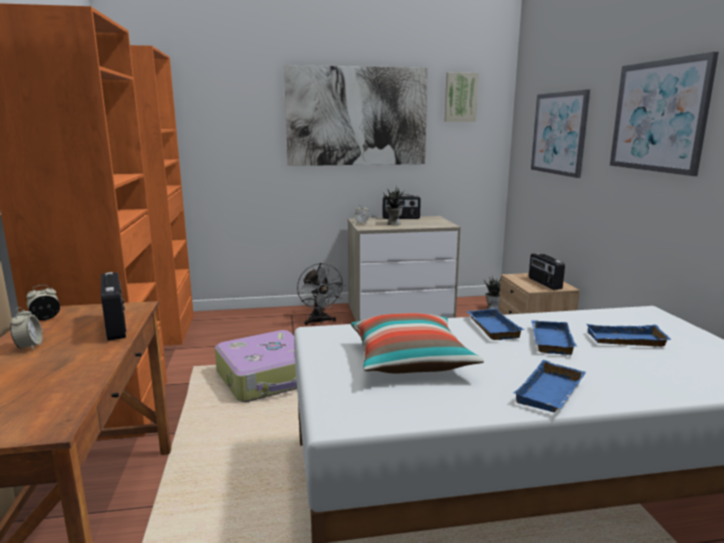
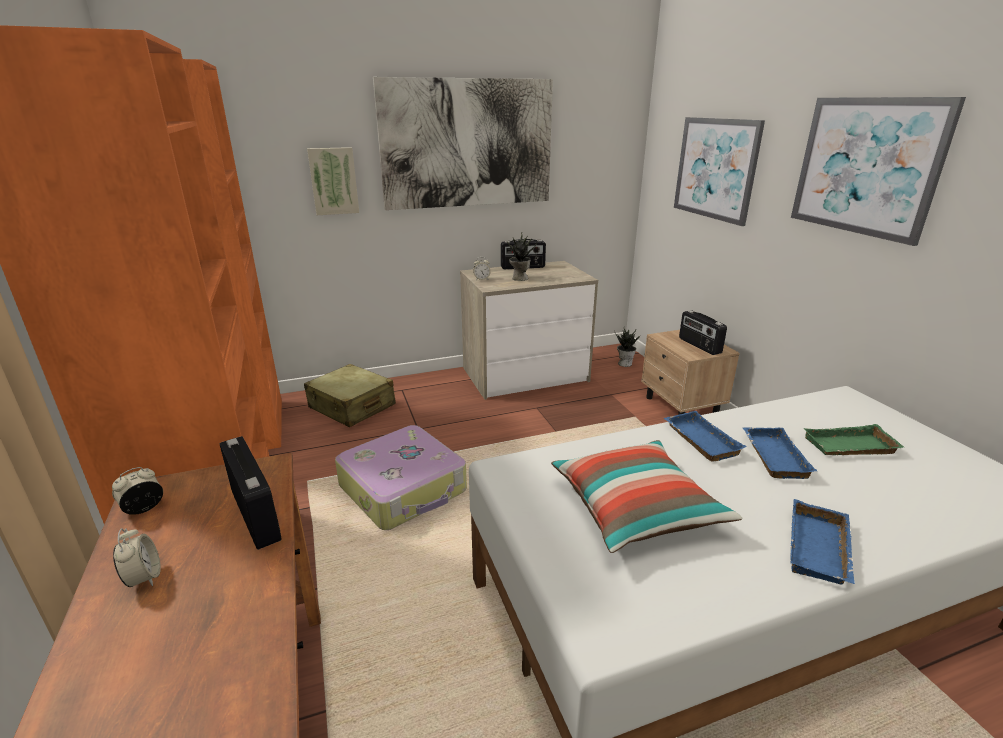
camera: 10 degrees left, 10 degrees up
grey fan [297,263,345,325] -> none
picture [445,72,479,122] -> picture moved to [307,147,359,215]
blue tray [586,324,672,347] -> green tray [803,424,904,455]
none -> beige suitcase [304,364,396,427]

